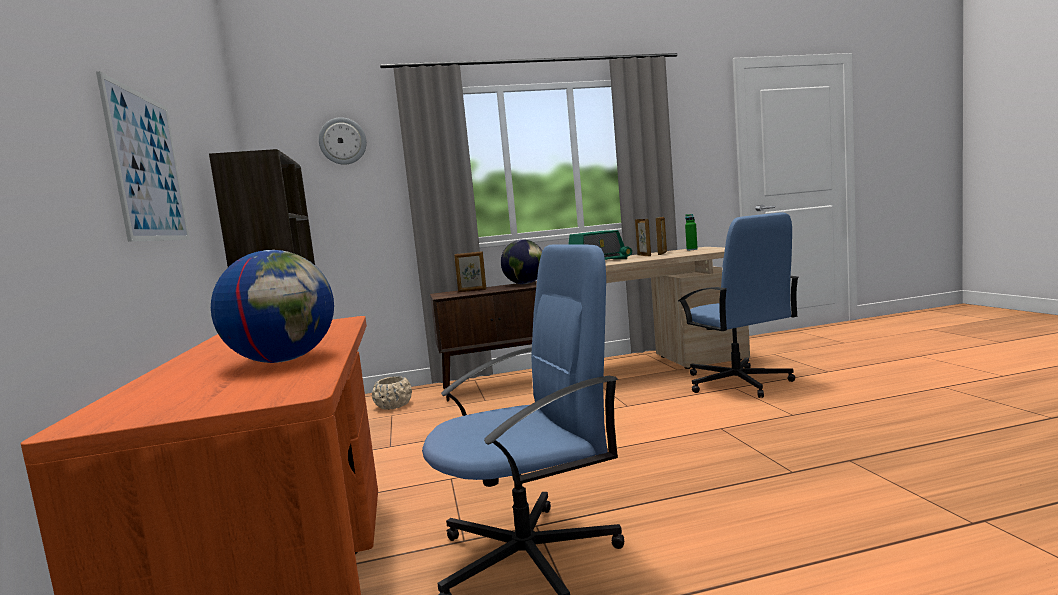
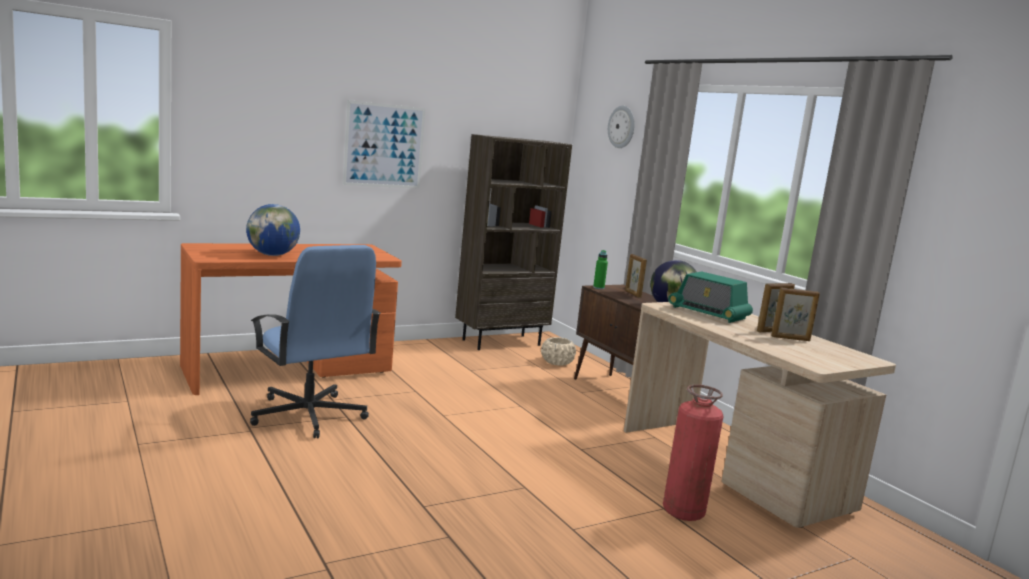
camera: 70 degrees right, 5 degrees up
blue office chair [678,212,799,398] -> fire extinguisher [663,384,724,521]
green bottle [685,214,698,250] -> green bottle moved to [593,250,608,289]

